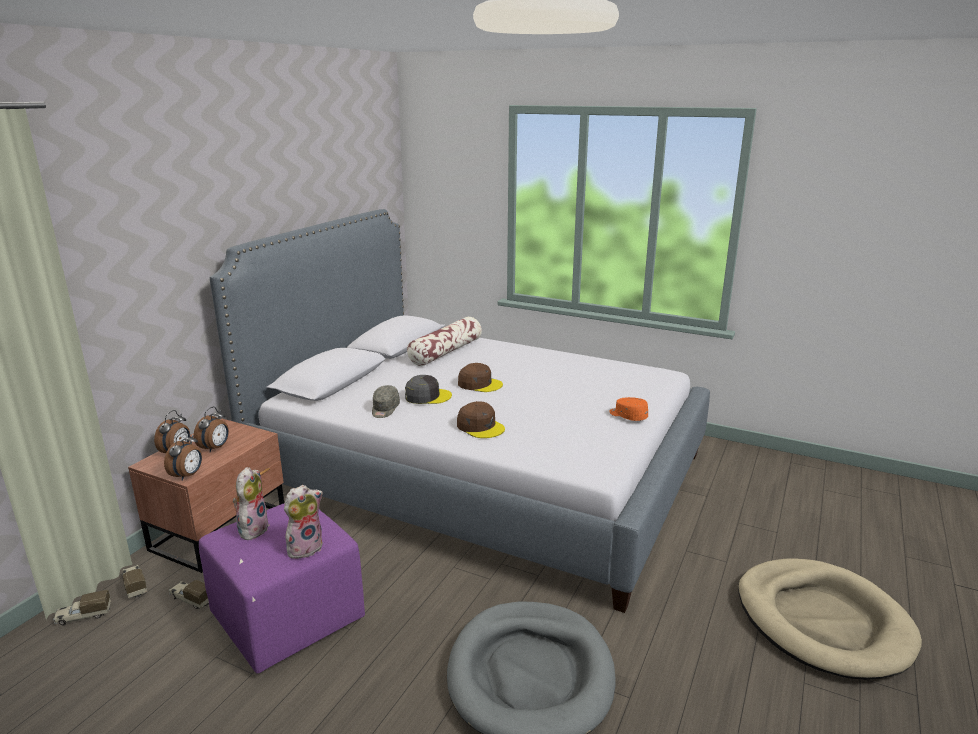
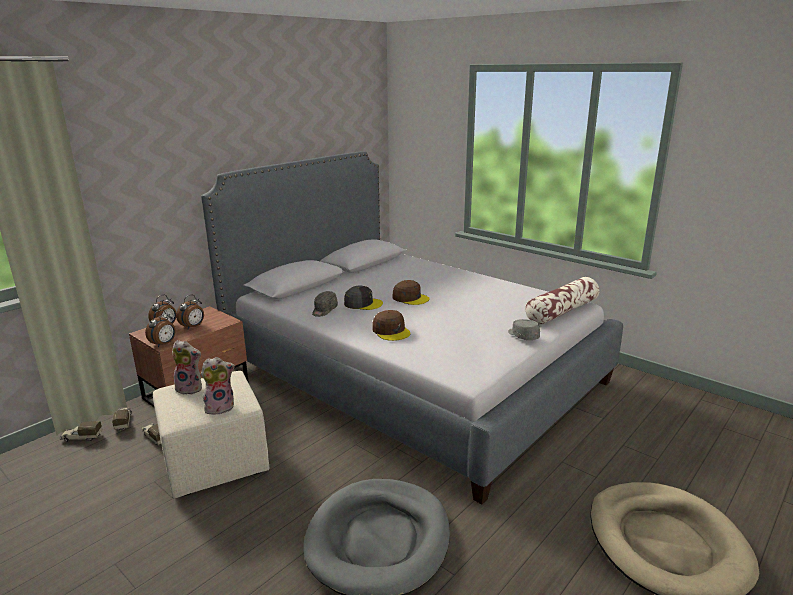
camera: 15 degrees right, 0 degrees up
purple ottoman [199,503,365,674] -> beige ottoman [153,371,270,498]
plush toy [233,467,270,540] -> plush toy turned 75 degrees clockwise [172,340,202,394]
pillow [407,317,482,366] -> pillow moved to [525,277,599,325]
orange cap [609,397,648,421] -> grey cap [508,319,540,340]

